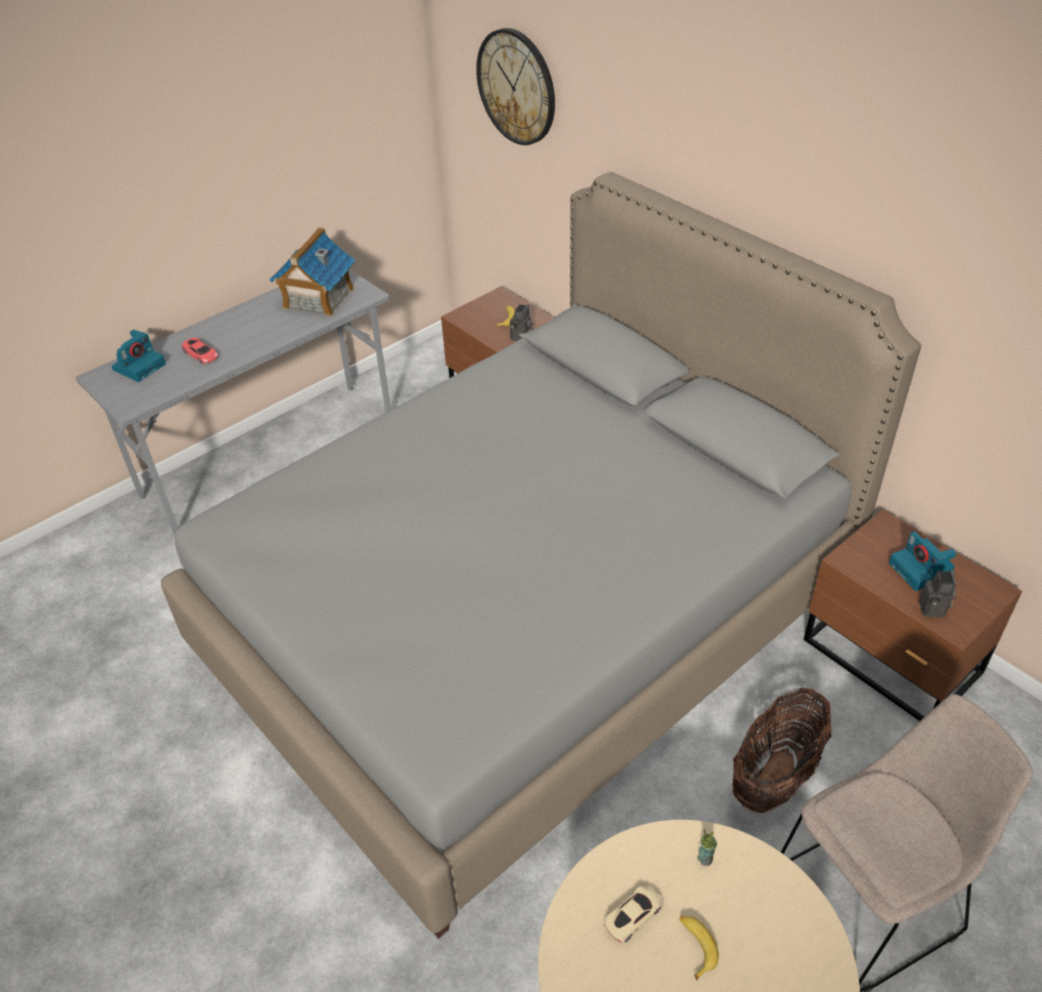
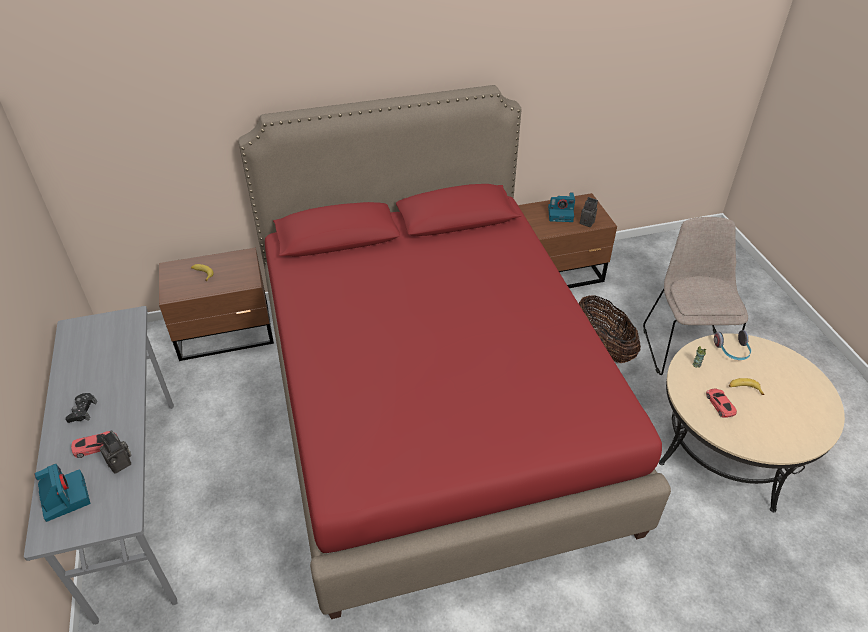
camera: 65 degrees left, 0 degrees up
grey bed [161,172,921,939] -> red bed [238,85,671,619]
toy house [269,227,355,317] -> none
wall clock [476,28,555,145] -> none
camera [510,304,533,341] -> camera moved to [100,430,131,474]
beige toy car [604,885,664,943] -> red toy car [706,388,737,418]
none -> black game controller [65,393,97,423]
none -> headphones [714,330,751,360]

